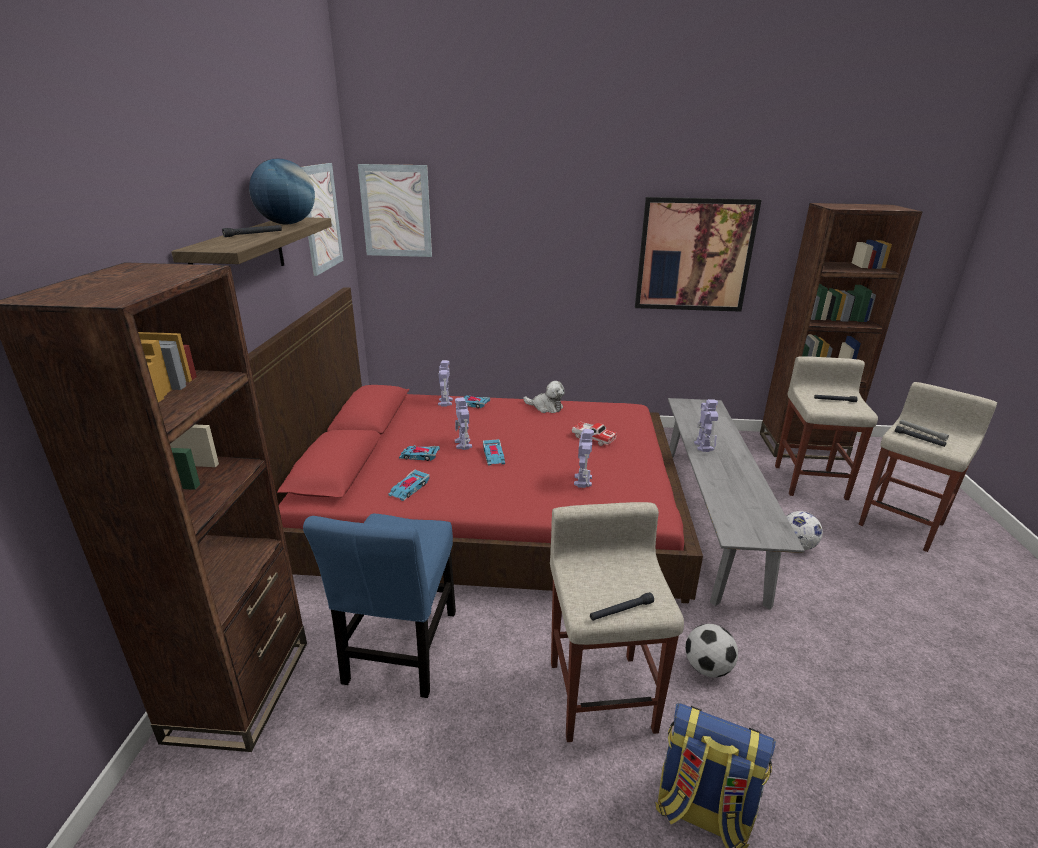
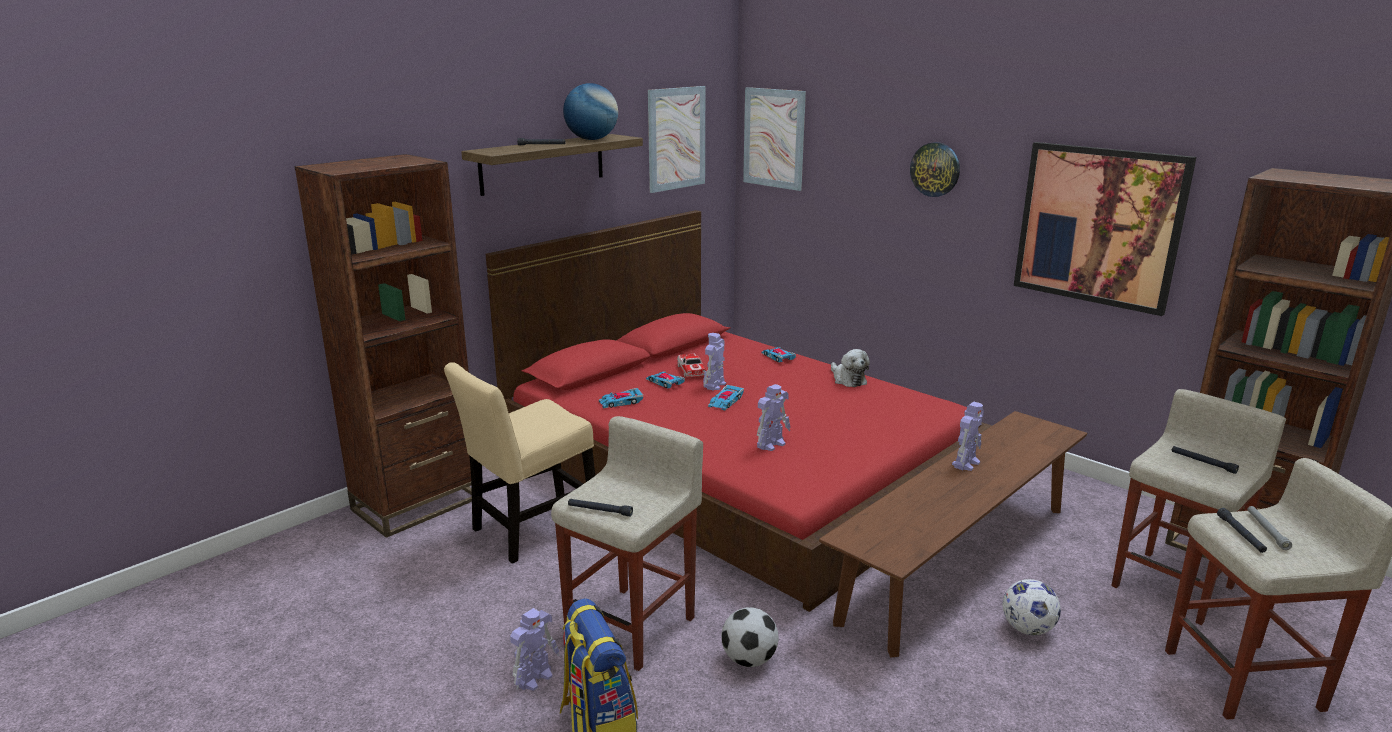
camera: 40 degrees right, 5 degrees down
blue chair [303,514,456,698] -> beige chair [444,362,595,564]
toy robot [438,360,453,406] -> toy robot moved to [510,608,559,691]
toy car [572,422,617,446] -> toy car moved to [677,354,706,377]
grey bench [668,398,805,610] -> brown bench [819,411,1087,657]
none -> wall clock [910,142,960,197]

